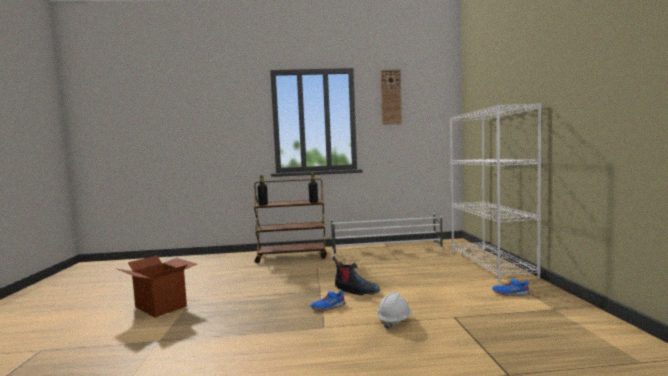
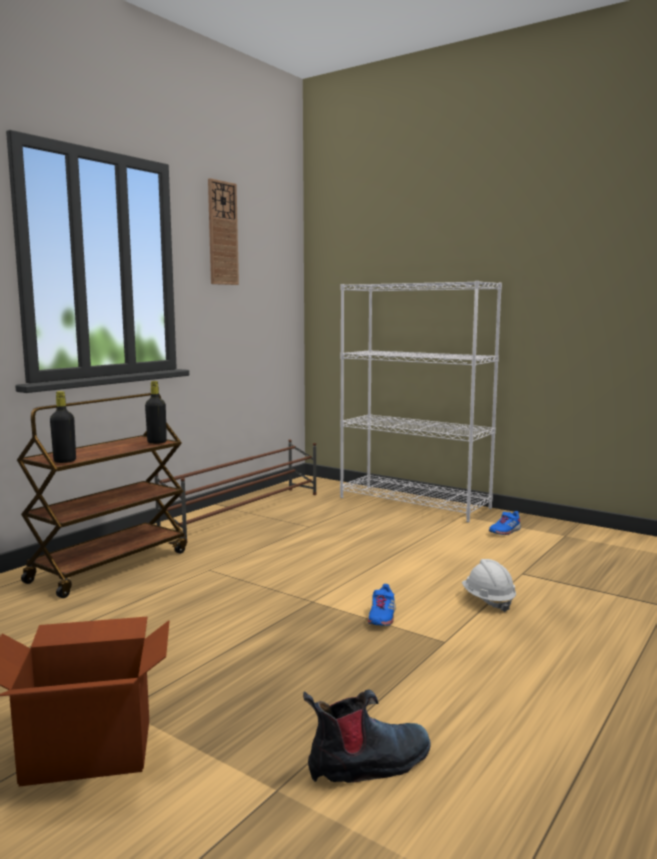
camera: 50 degrees left, 5 degrees up
white shoe rack [331,213,443,256] -> brown shoe rack [155,440,317,539]
boot [332,257,380,295] -> boot moved to [303,690,431,783]

